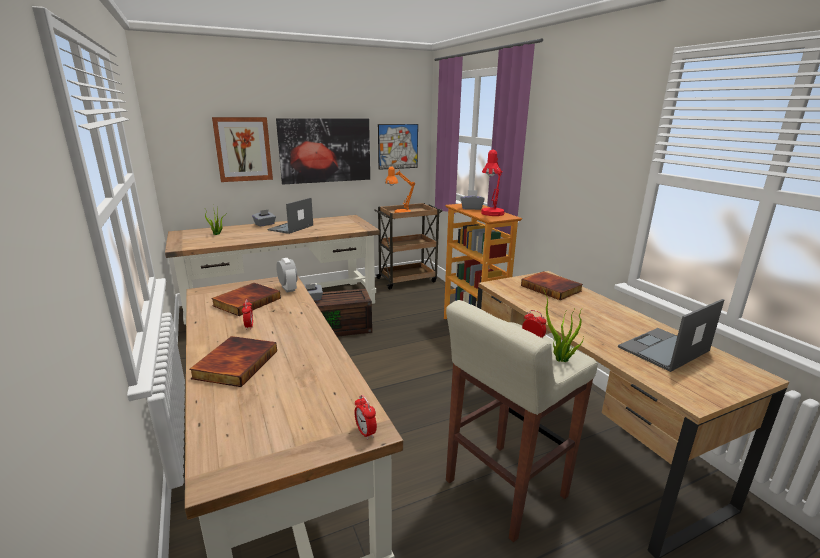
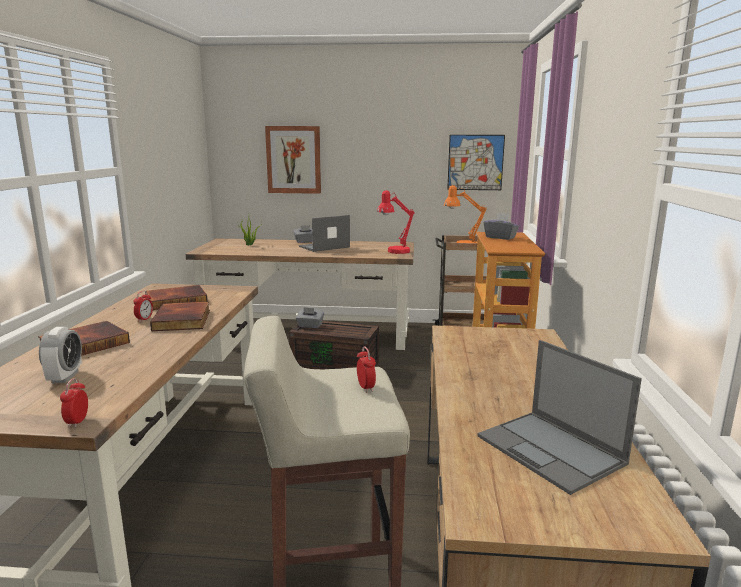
camera: 30 degrees right, 5 degrees down
picture [276,118,370,184] -> none
alarm clock [276,258,298,292] -> alarm clock moved to [39,327,82,383]
red table lamp [481,150,505,216] -> red table lamp moved to [377,190,414,254]
book [521,271,583,300] -> book moved to [150,302,210,331]
potted plant [543,289,584,362] -> none
laptop [618,299,724,372] -> laptop turned 120 degrees counterclockwise [477,340,642,495]

